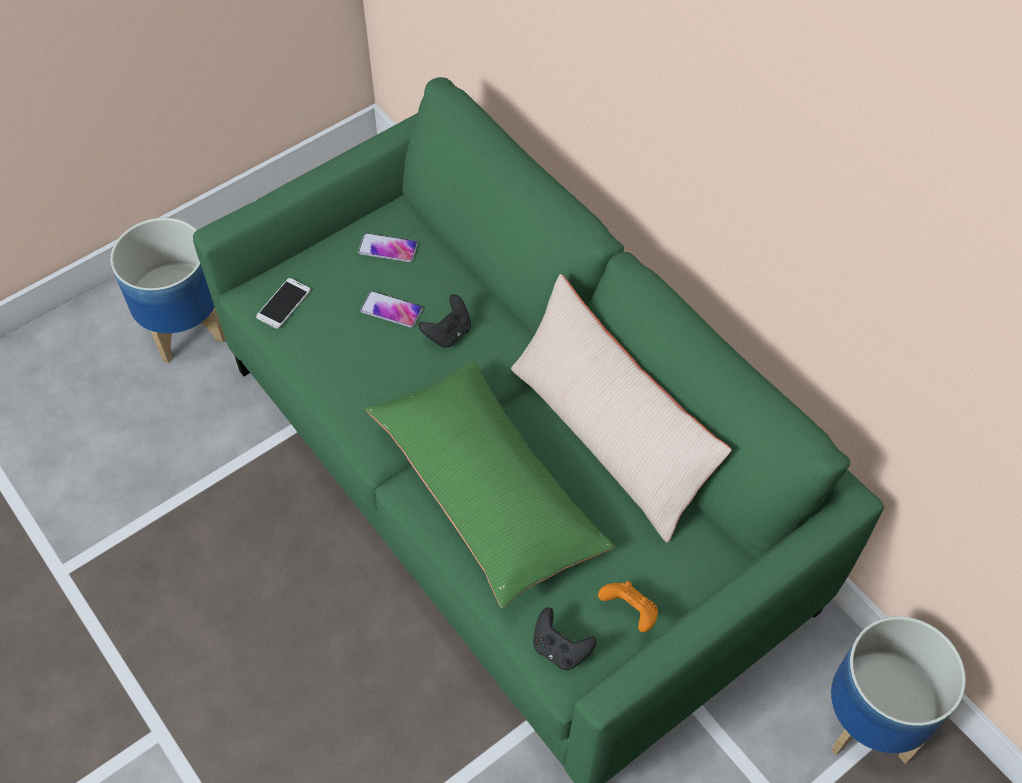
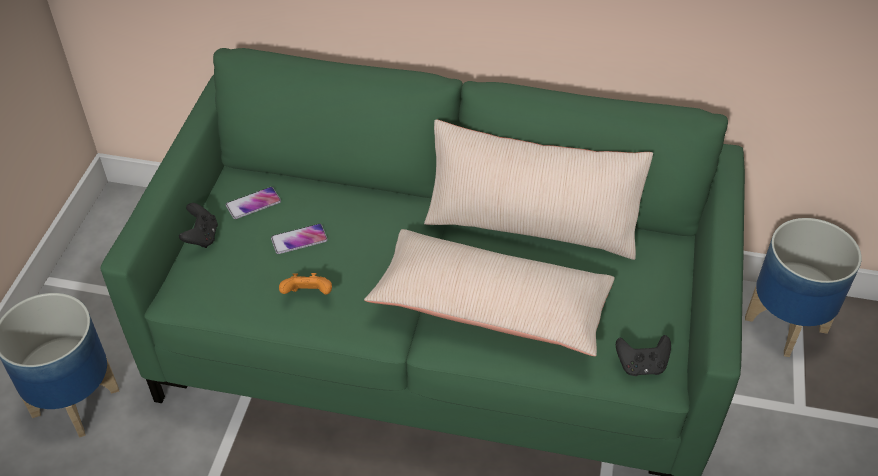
camera: 40 degrees left, 10 degrees down
phone [256,278,311,329] -> none
green pillow [365,361,615,608] -> beige pillow [364,229,615,356]
black game controller [419,294,471,348] -> black game controller moved to [179,203,218,248]
orange game controller [598,581,658,632] -> orange game controller moved to [279,273,332,294]

